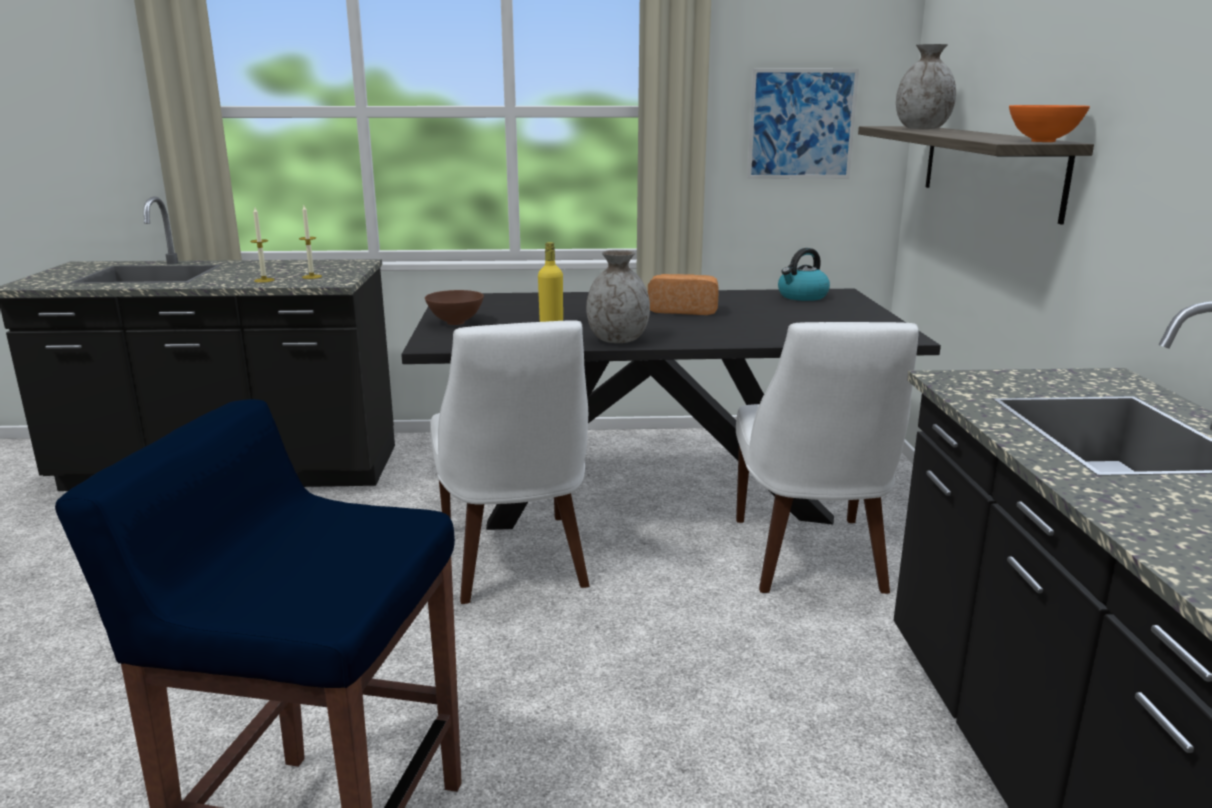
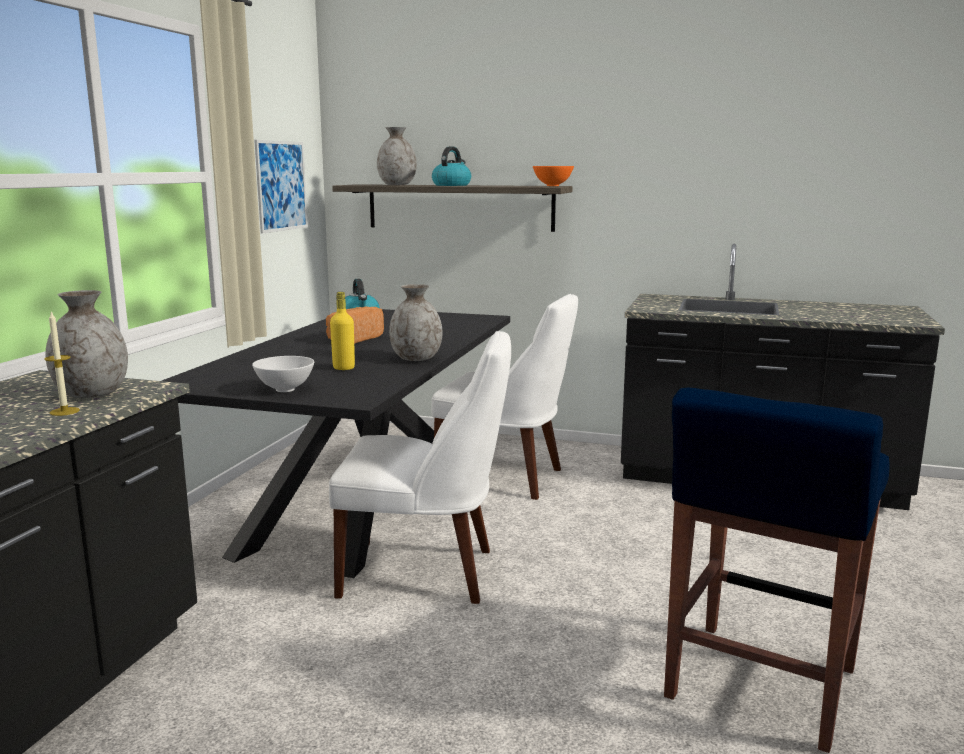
camera: 70 degrees left, 5 degrees down
candle [299,206,322,279] -> grey vase [45,290,128,398]
brown bowl [425,290,484,325] -> white bowl [252,356,314,392]
none -> kettle [432,146,471,186]

